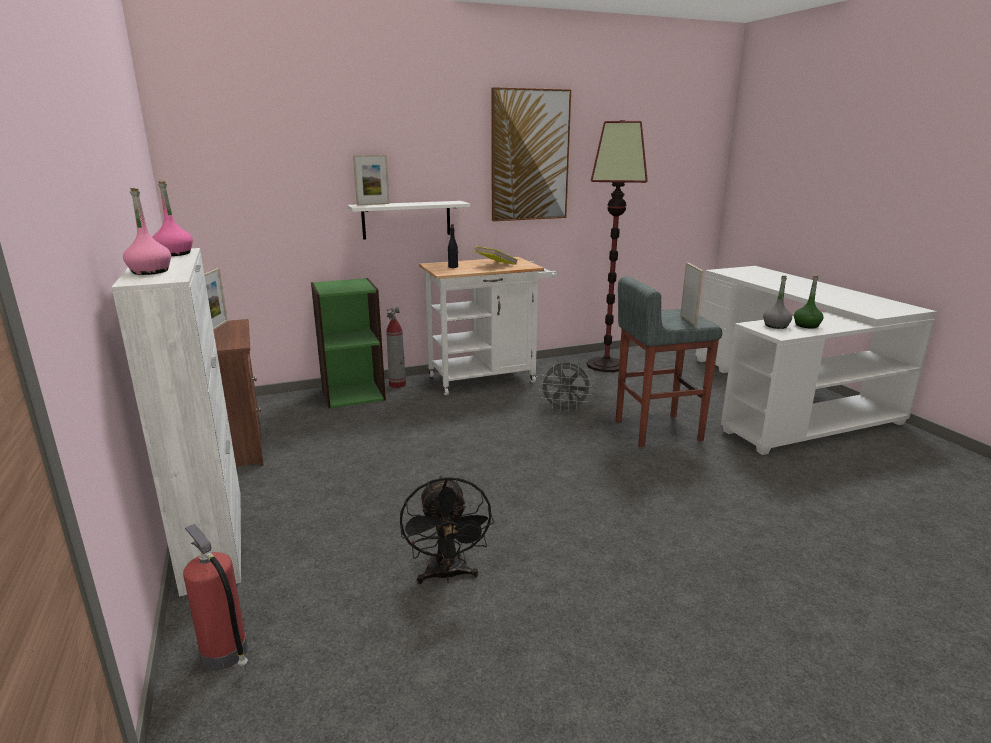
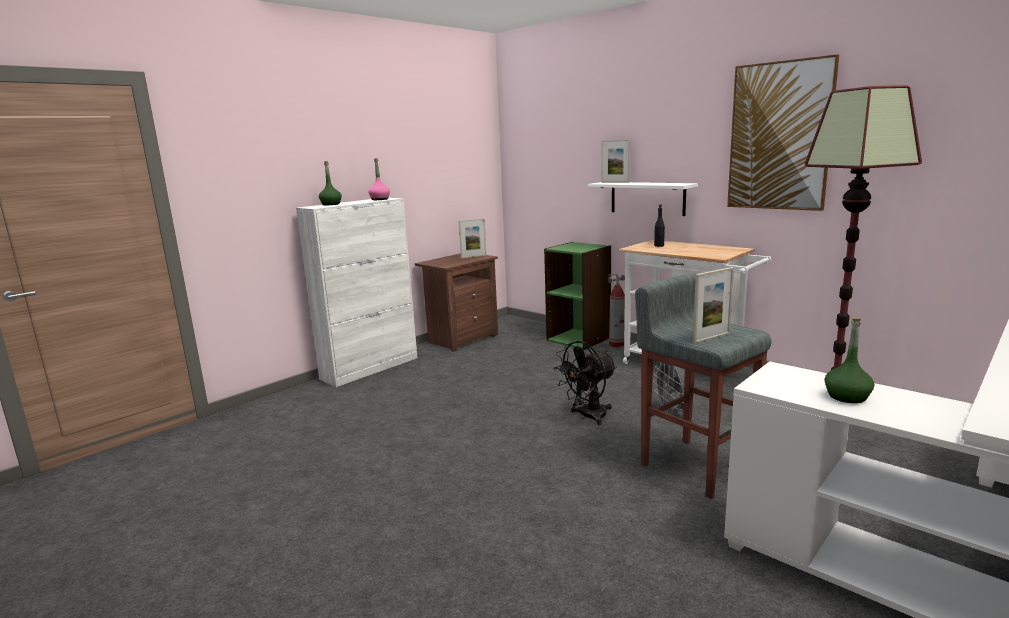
camera: 65 degrees right, 5 degrees down
pink bottle [123,188,171,275] -> green bottle [319,161,342,205]
fire extinguisher [183,524,248,671] -> none
black fan [400,475,494,584] -> black fan moved to [553,341,617,425]
yellow book [475,246,518,265] -> none
grey bottle [763,276,792,329] -> none

